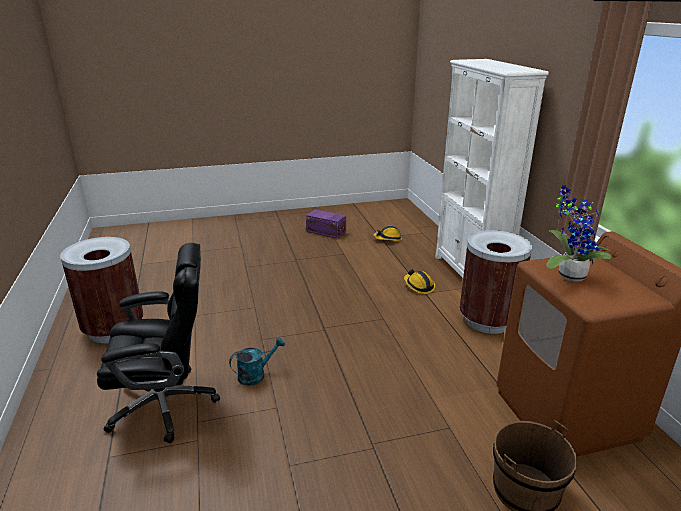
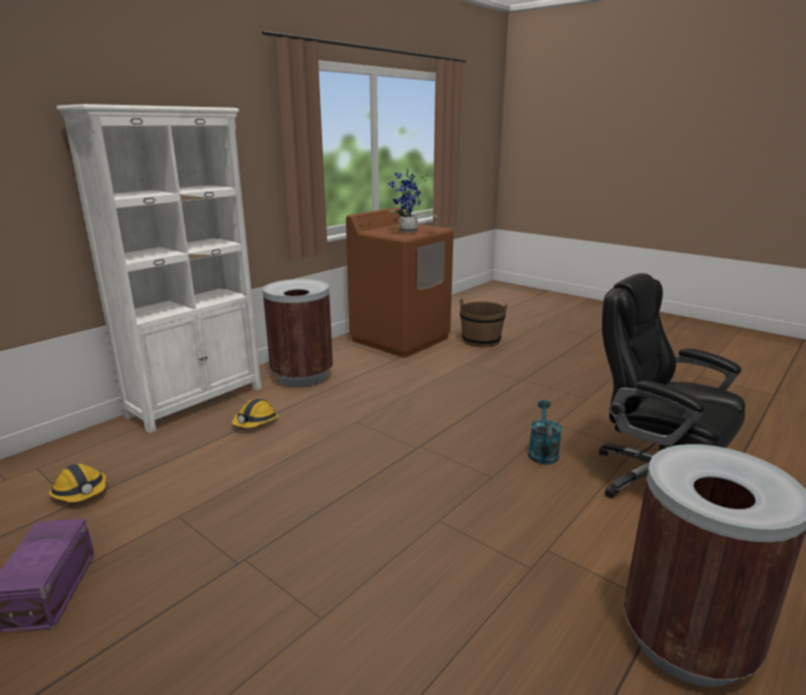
camera: 125 degrees left, 5 degrees down
turquoise watering can [229,337,285,386] -> turquoise watering can turned 75 degrees clockwise [528,400,562,465]

